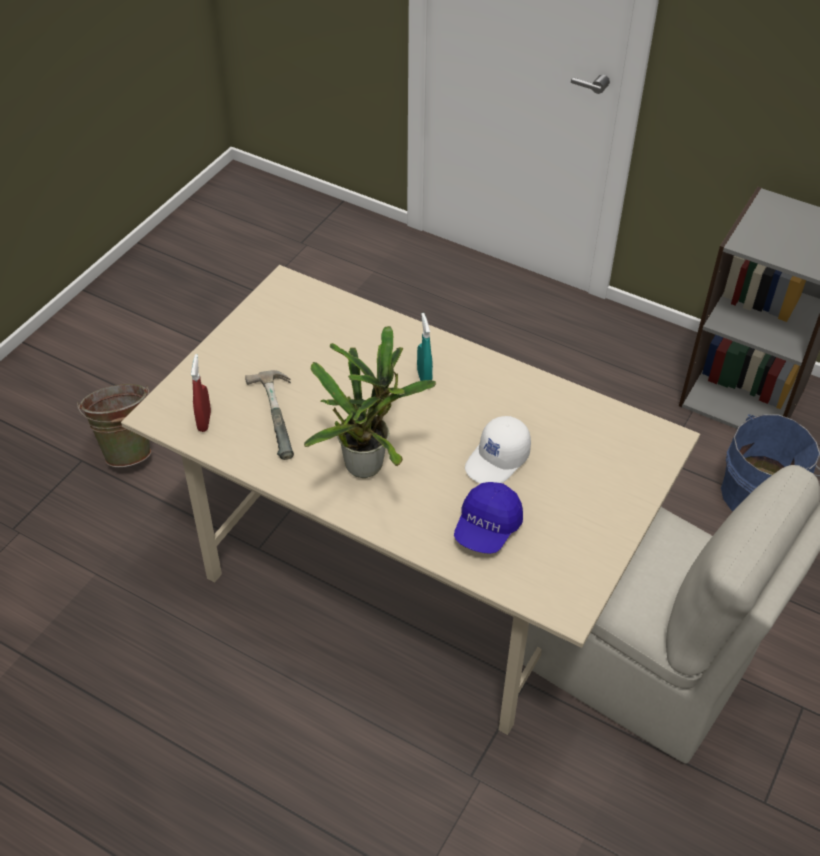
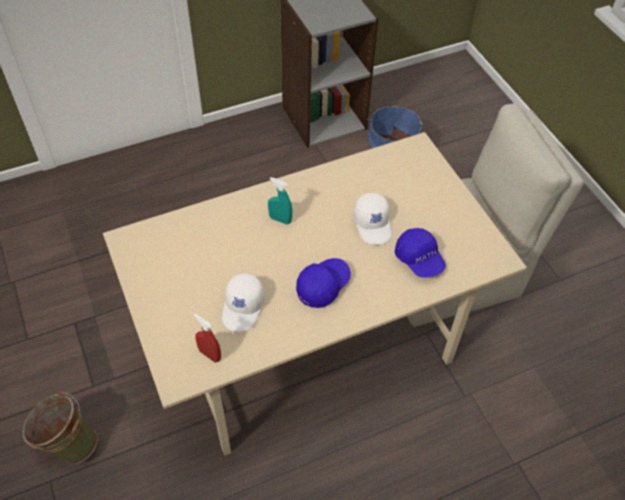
camera: 55 degrees left, 5 degrees up
hammer [245,370,294,460] -> white cap [222,273,264,332]
potted plant [304,326,437,478] -> blue cap [296,258,351,308]

